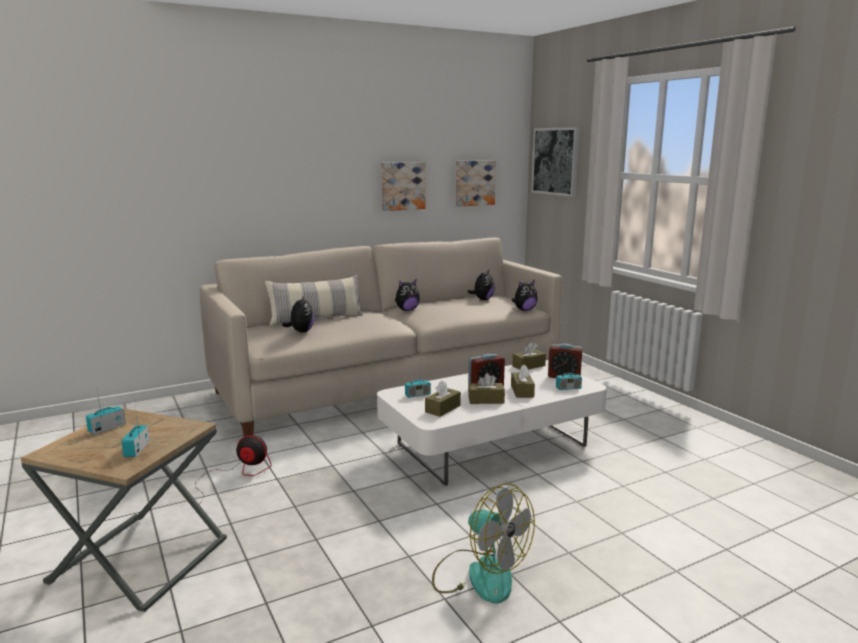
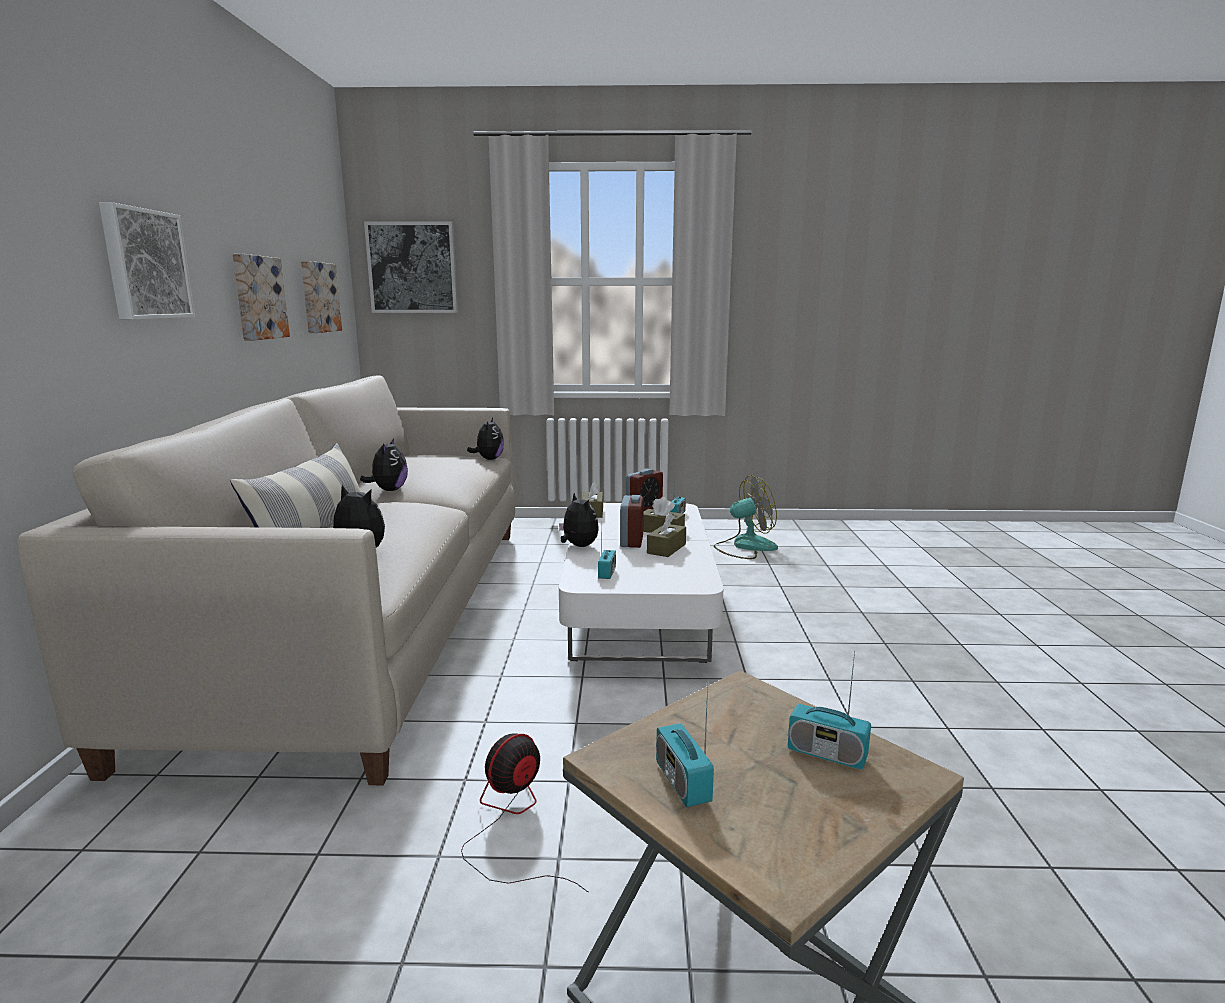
camera: 60 degrees left, 0 degrees up
brown tissue box [425,380,461,417] -> none
fan [432,483,535,604] -> fan moved to [714,475,778,559]
plush toy [468,270,495,300] -> plush toy moved to [559,493,599,547]
none -> picture [99,202,195,320]

